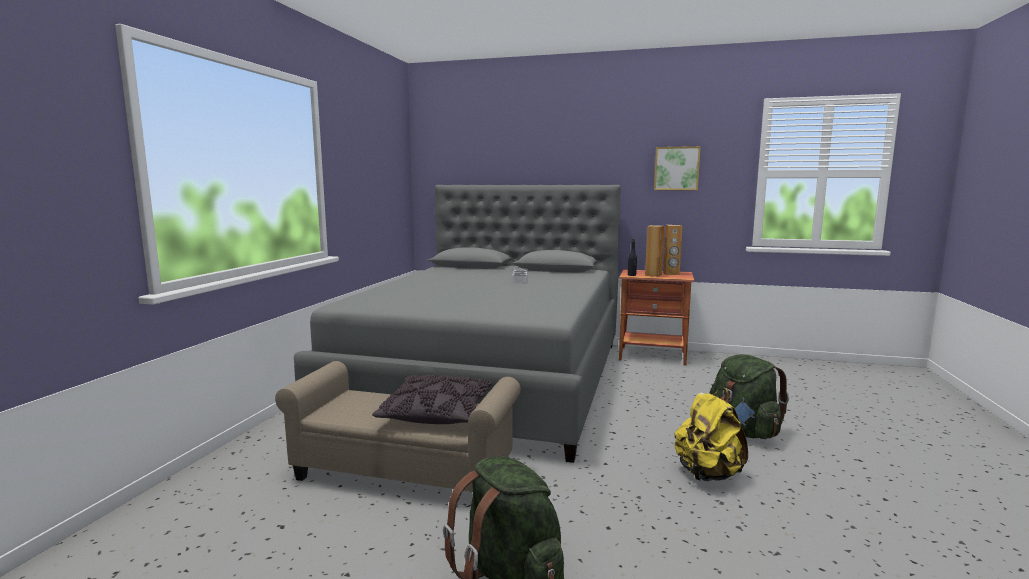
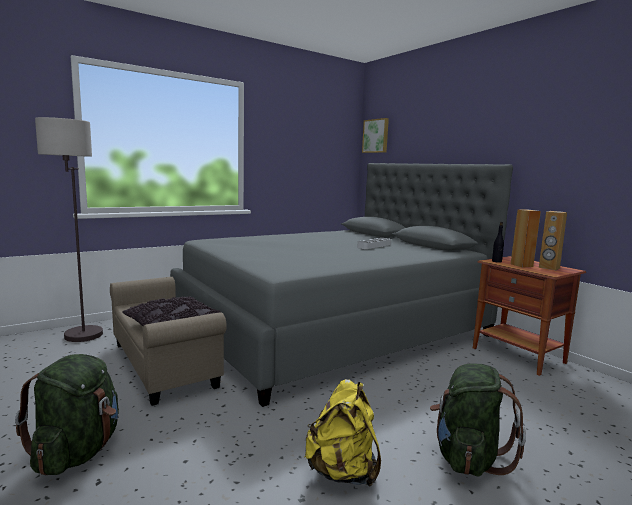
camera: 40 degrees right, 0 degrees up
picture [654,146,701,190] -> picture moved to [362,118,389,153]
none -> grey floor lamp [35,117,103,342]

